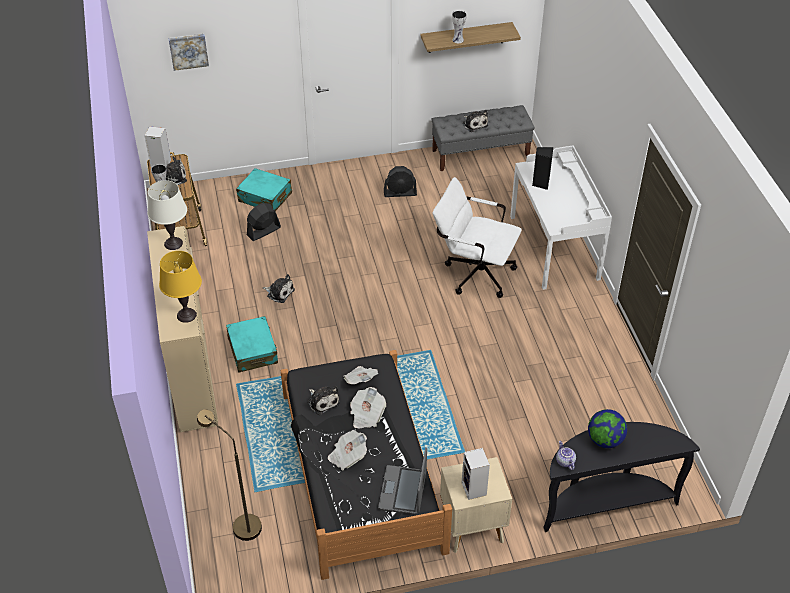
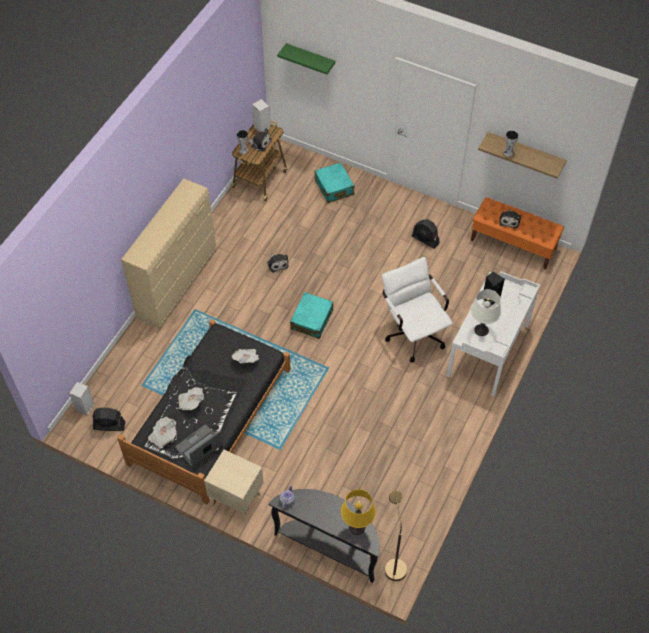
camera: 40 degrees right, 10 degrees up
white table lamp [147,180,187,250] -> white table lamp moved to [470,289,501,336]
yellow table lamp [159,251,202,323] -> yellow table lamp moved to [341,489,376,535]
picture [169,34,209,71] -> green shelf [277,43,335,75]
brown floor lamp [197,410,262,541] -> brown floor lamp moved to [385,490,407,581]
turquoise suitcase [226,316,278,373] -> turquoise suitcase moved to [290,292,333,339]
black fan [247,203,281,241] -> black fan moved to [93,408,125,431]
plush toy [308,386,340,415] -> none
newspaper [350,387,386,428] -> newspaper moved to [148,417,177,448]
grey bench [431,105,534,171] -> orange bench [471,197,564,270]
speaker [462,448,490,500] -> speaker moved to [69,382,94,415]
globe [588,409,627,448] -> none

